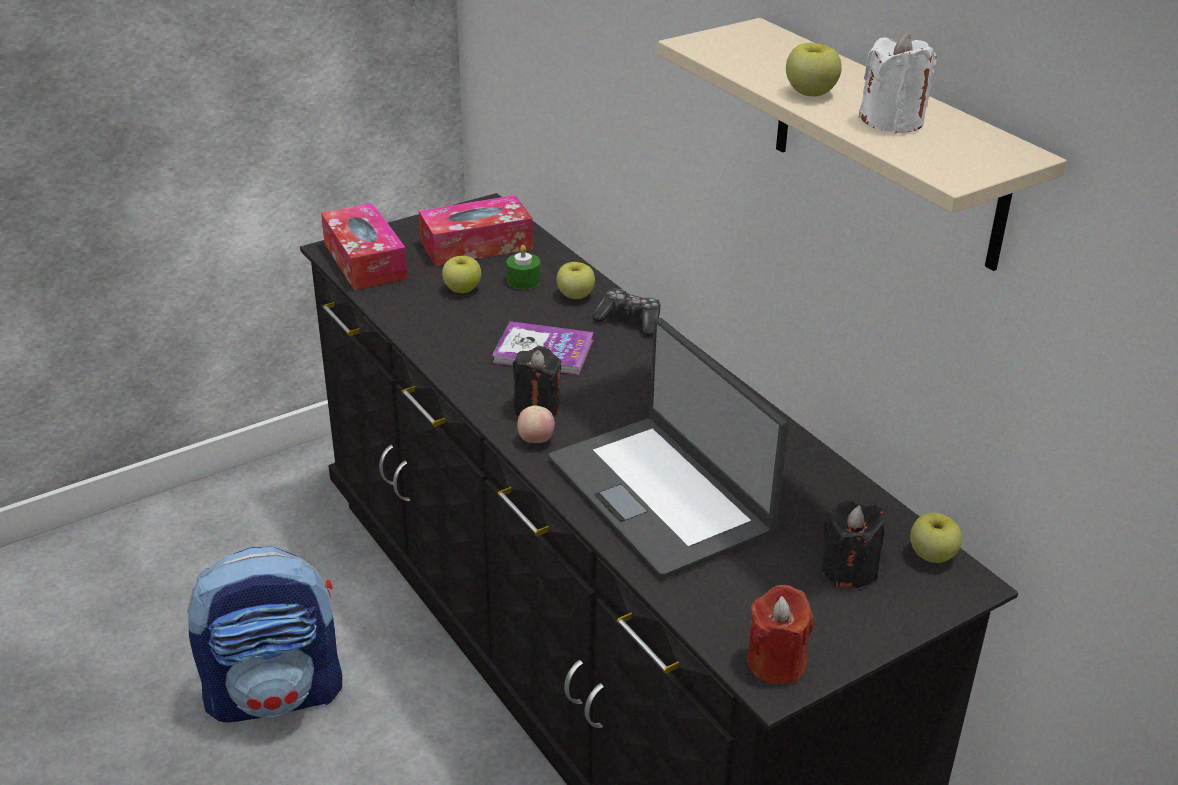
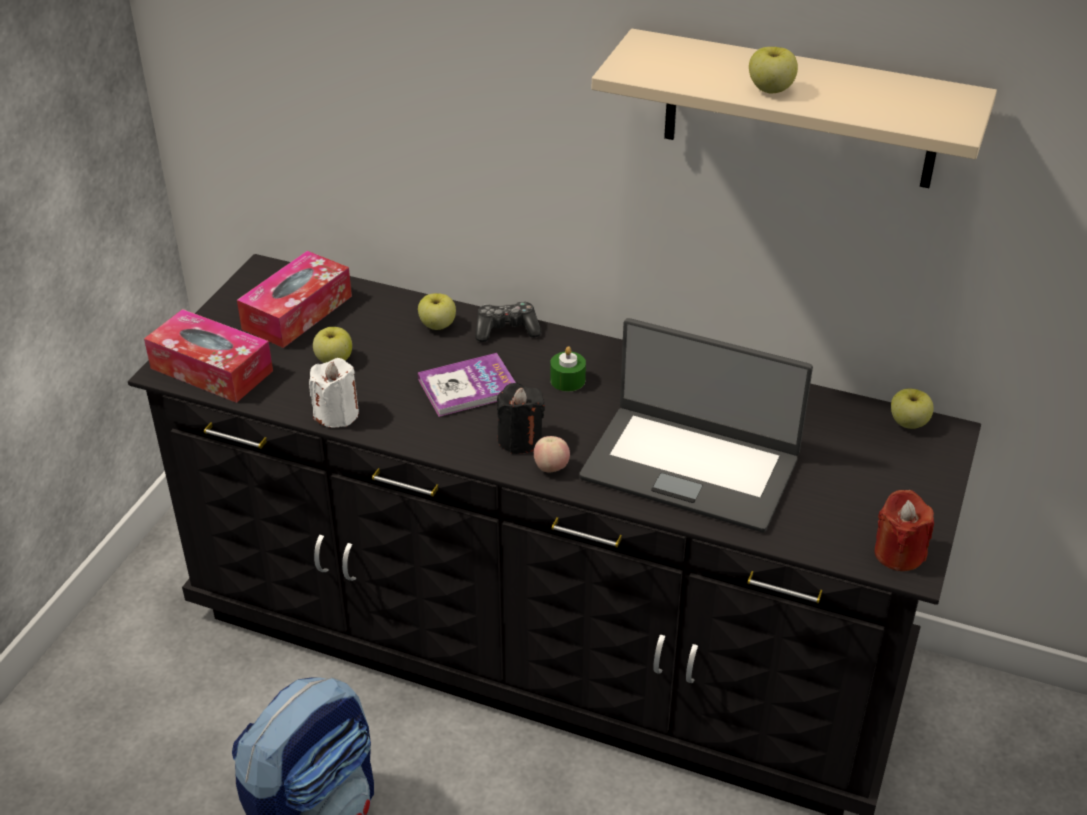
camera: 35 degrees left, 5 degrees up
green candle [506,245,540,289] -> green candle moved to [550,346,586,392]
black candle [822,501,885,588] -> none
white candle [859,33,937,134] -> white candle moved to [309,358,359,428]

